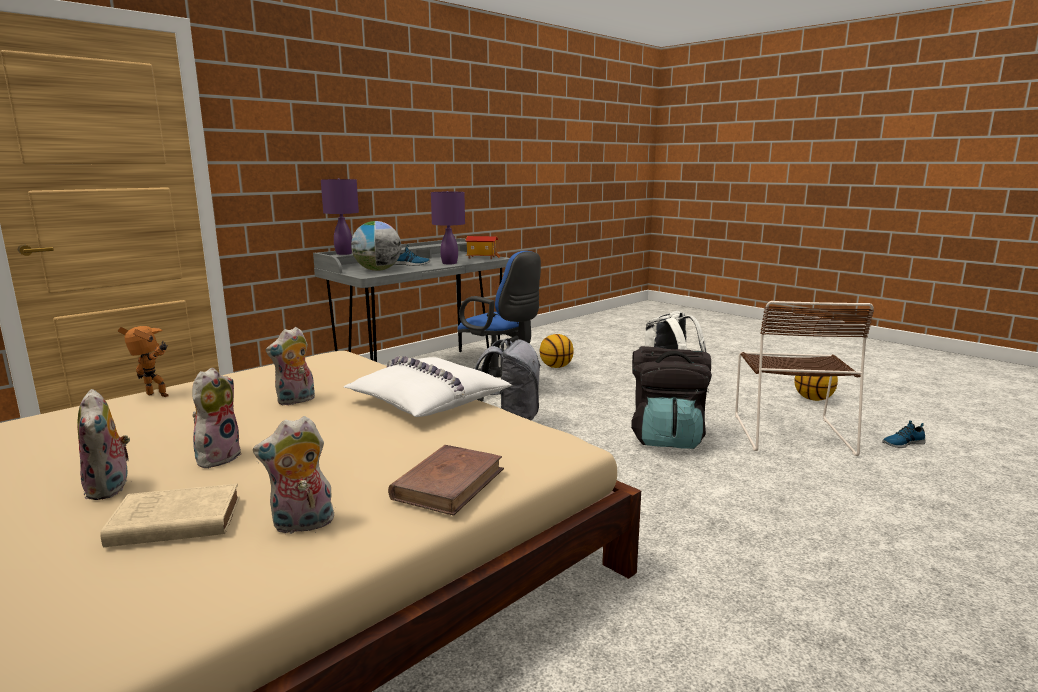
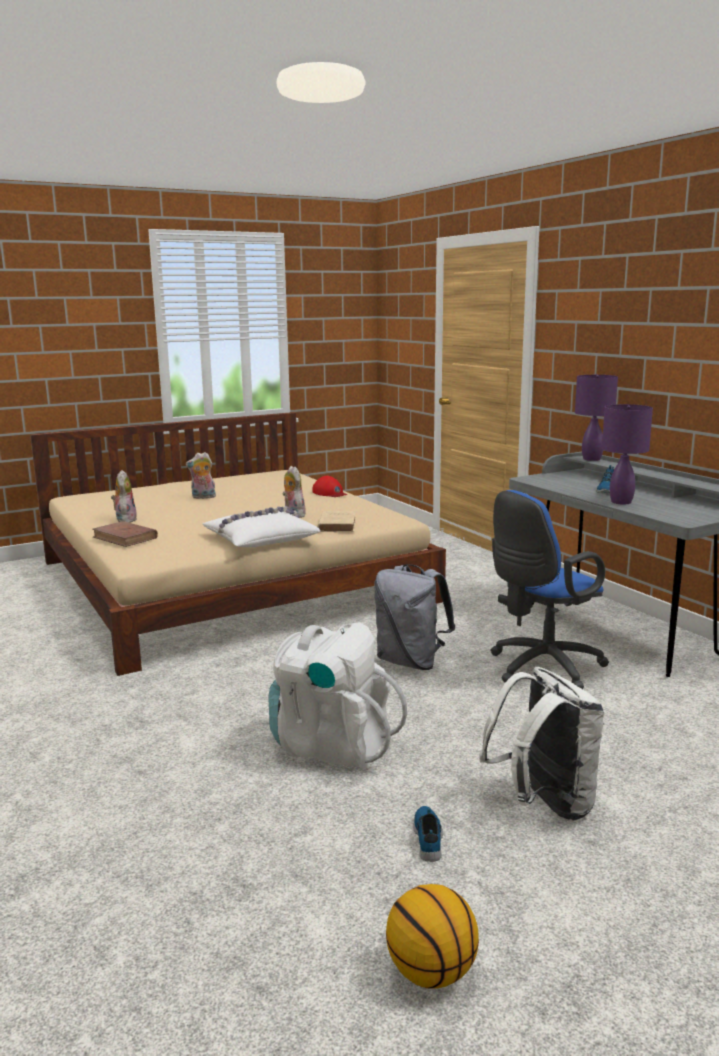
camera: 105 degrees right, 0 degrees up
beige book [101,484,240,547] -> beige book moved to [318,511,356,532]
toy robot [118,326,168,397] -> red cap [312,476,347,497]
plush toy [192,368,242,468] -> none
globe [351,221,401,271] -> none
toy house [465,236,500,259] -> none
basketball [540,334,574,368] -> none
black backpack [631,346,712,449] -> white backpack [268,622,407,769]
brown chair [735,301,874,456] -> none
shoe [882,420,925,448] -> shoe moved to [413,806,443,862]

